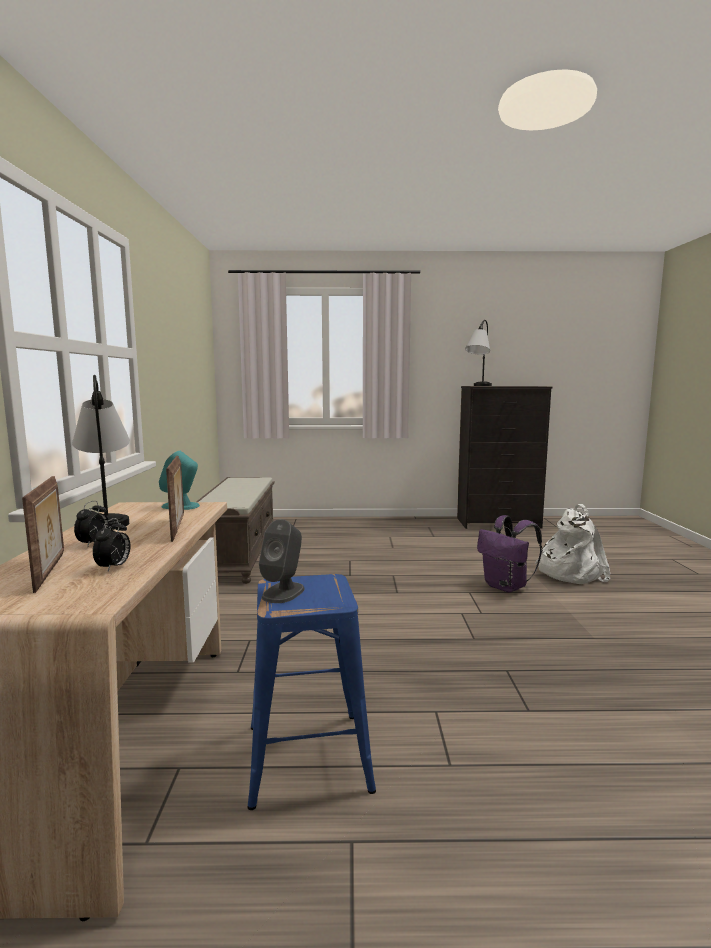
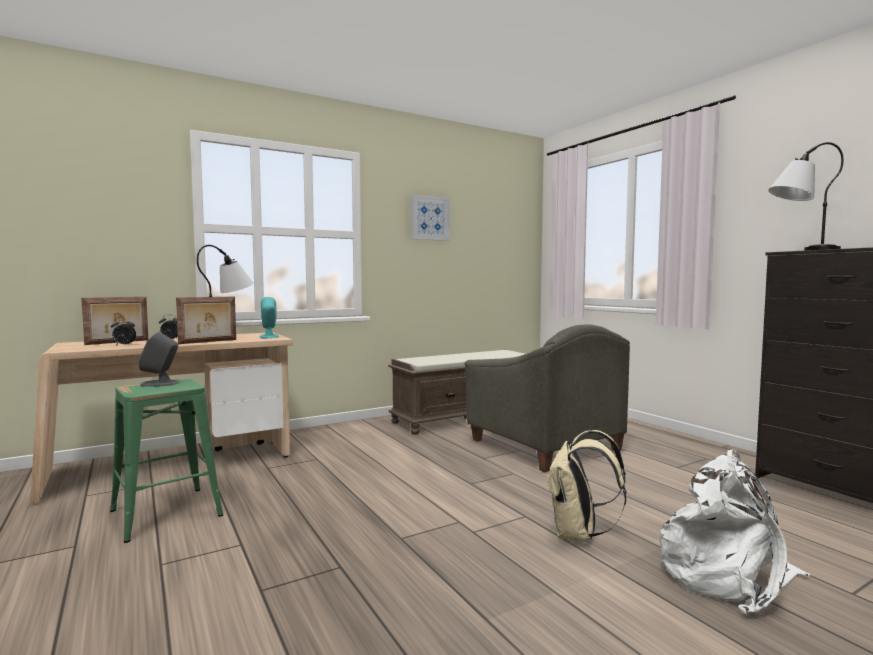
camera: 60 degrees right, 5 degrees down
blue stool [248,574,376,810] -> green stool [110,379,223,543]
purple backpack [477,515,542,593] -> beige backpack [547,430,627,543]
none -> picture [411,194,450,241]
none -> grey armchair [464,324,630,472]

